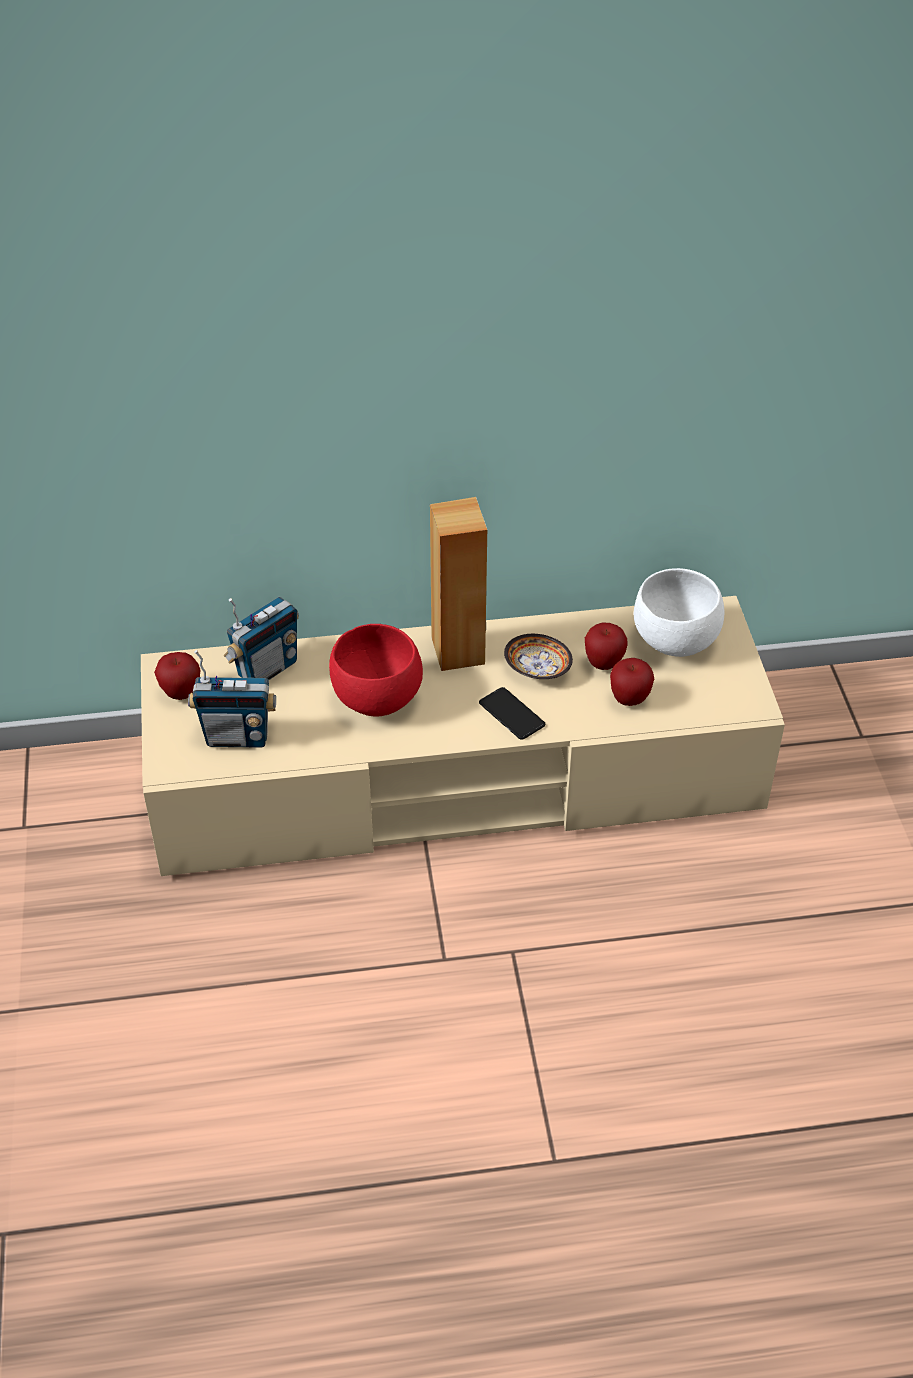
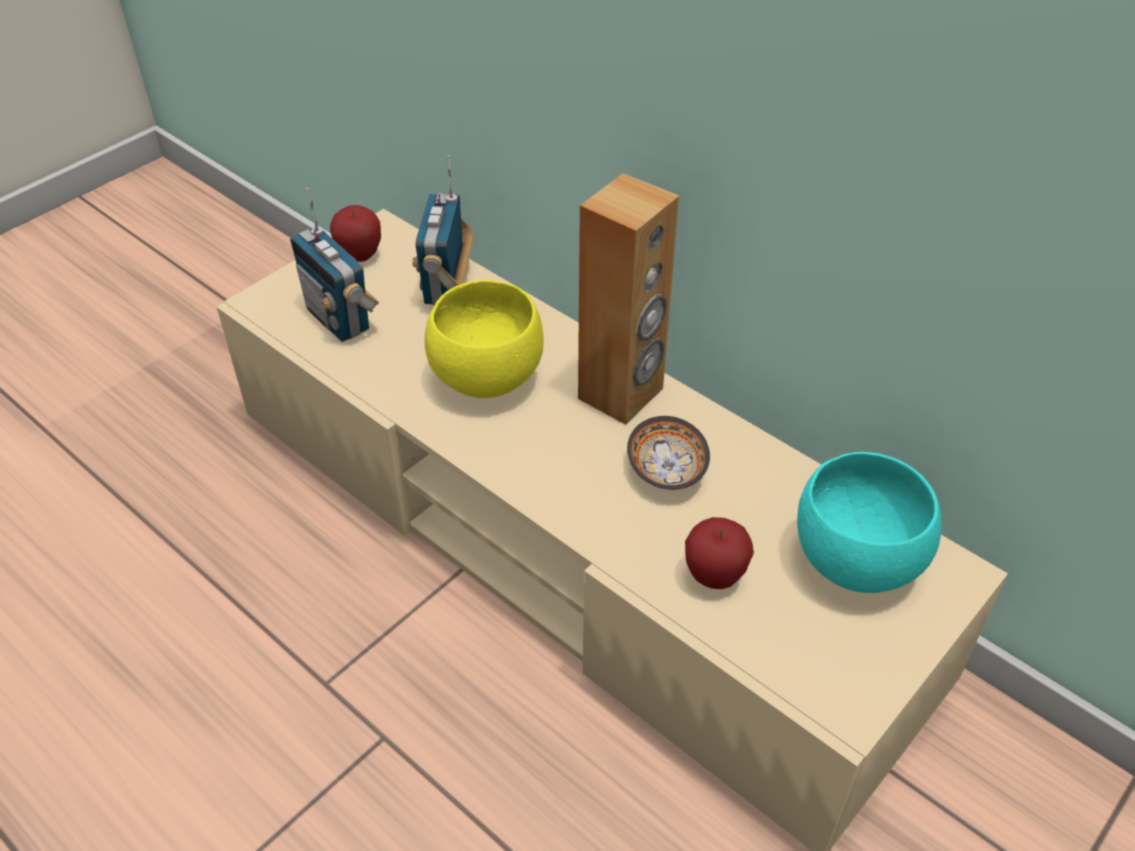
camera: 50 degrees right, 0 degrees up
radio [224,597,299,680] -> radio turned 90 degrees clockwise [412,155,474,305]
red bowl [329,624,423,716] -> yellow bowl [425,280,544,398]
phone [479,687,545,740] -> none
apple [585,622,628,670] -> none
white bowl [634,568,724,657] -> turquoise bowl [797,452,942,593]

